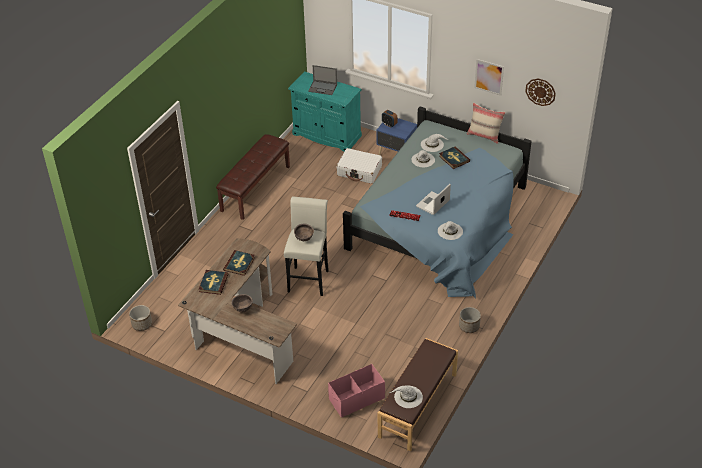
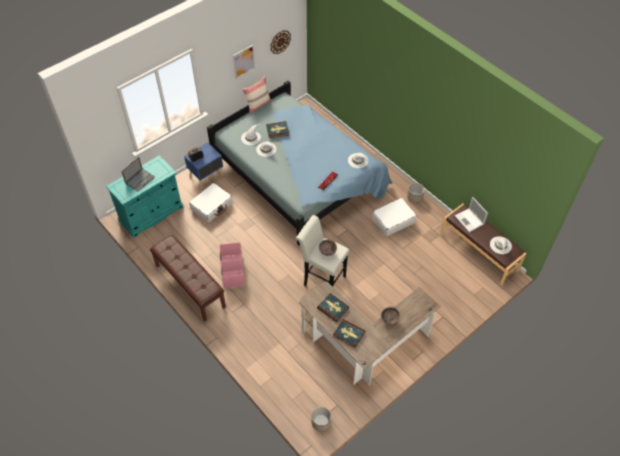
camera: 70 degrees left, 10 degrees up
pink storage box [328,364,385,418] -> pink storage box moved to [220,242,245,288]
laptop [416,184,451,215] -> laptop moved to [455,197,488,232]
none -> white suitcase [372,198,416,236]

